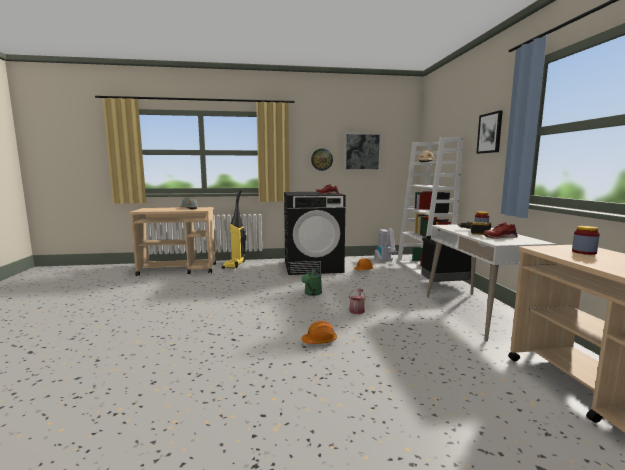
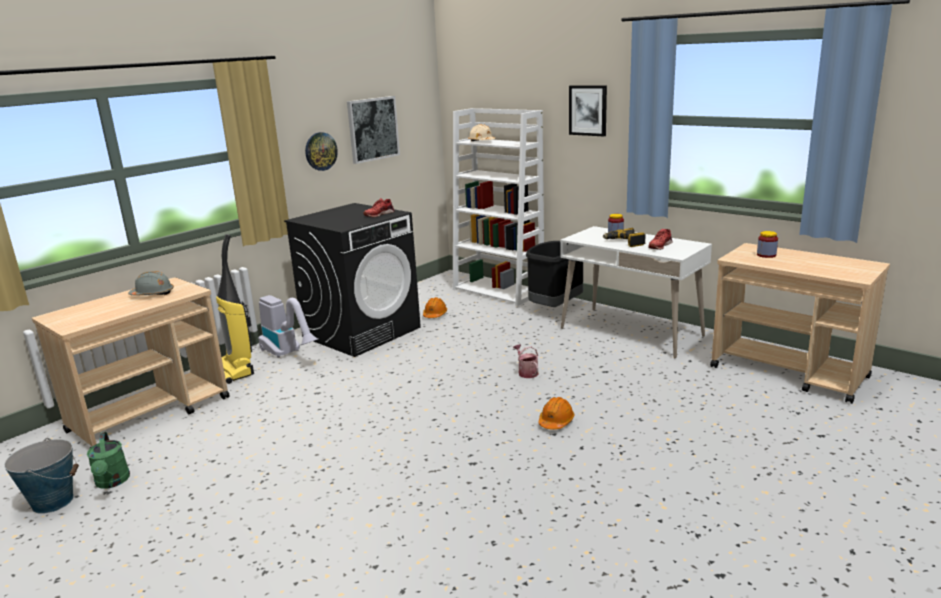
camera: 40 degrees left, 10 degrees up
green watering can [301,268,322,296] -> green watering can moved to [87,432,130,489]
vacuum cleaner [374,228,399,261] -> vacuum cleaner moved to [258,295,319,358]
none -> bucket [4,438,79,514]

